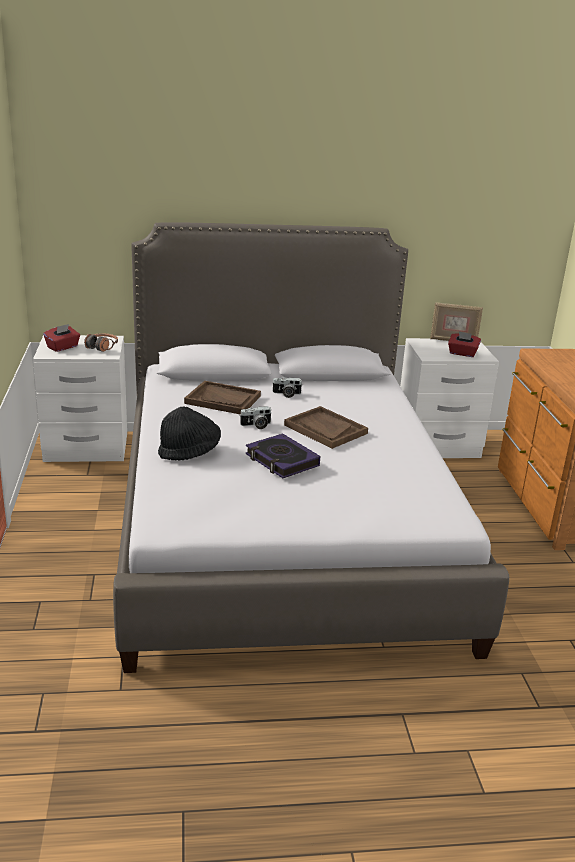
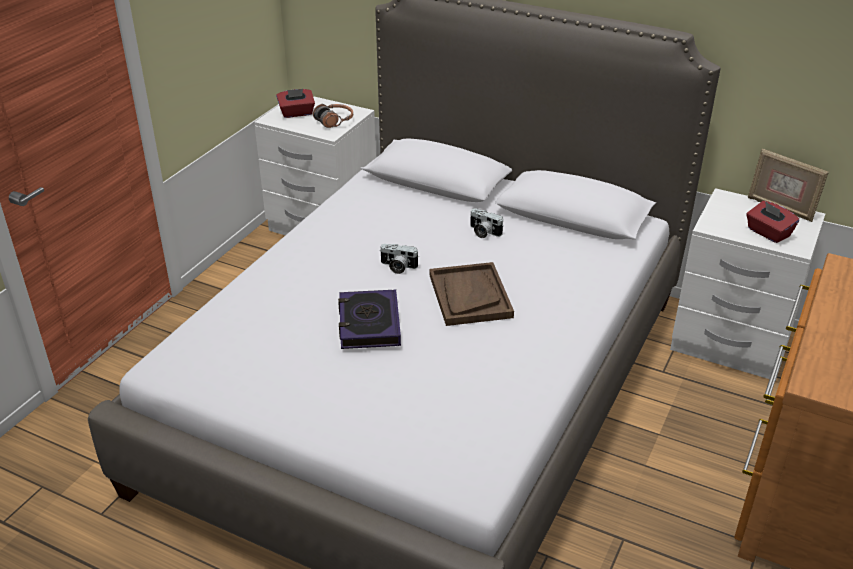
camera: 35 degrees right, 10 degrees up
black hat [158,406,221,461] -> none
brown tray [184,381,261,415] -> none

